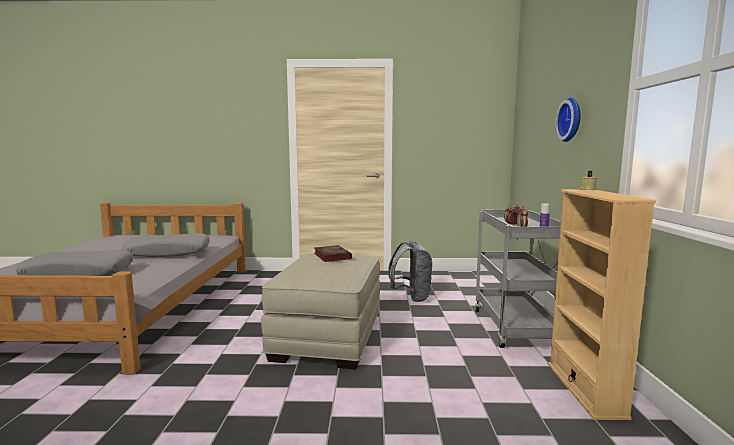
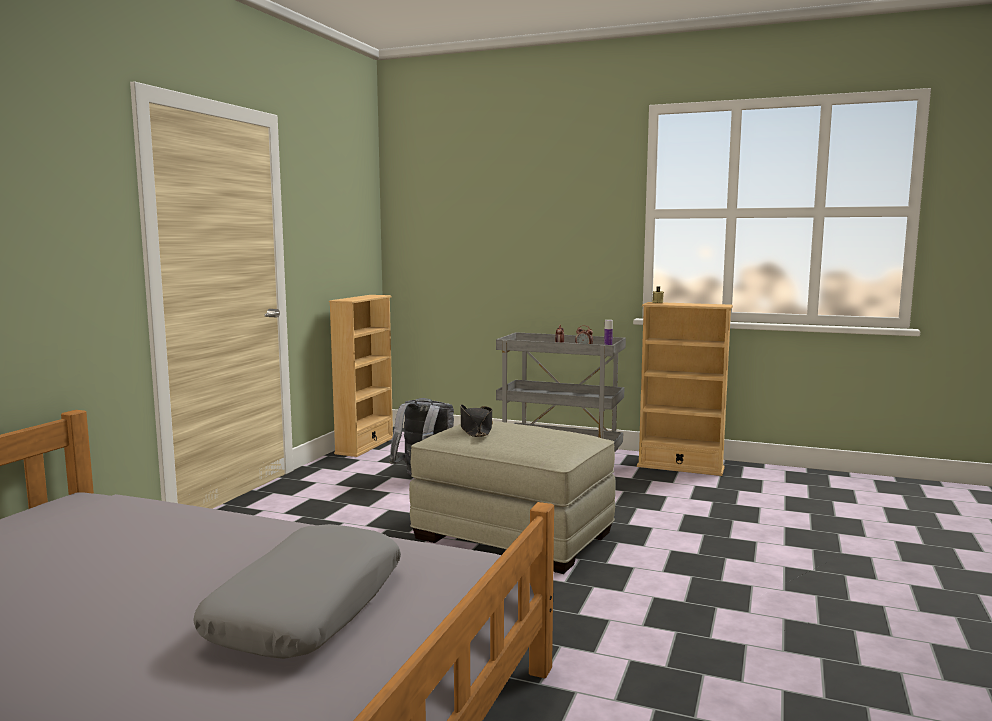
camera: 70 degrees left, 0 degrees up
grey pillow [122,233,209,257] -> none
book [314,245,352,262] -> black hat [460,404,493,437]
wall clock [555,98,580,142] -> none
none -> beige bookcase [329,295,393,457]

